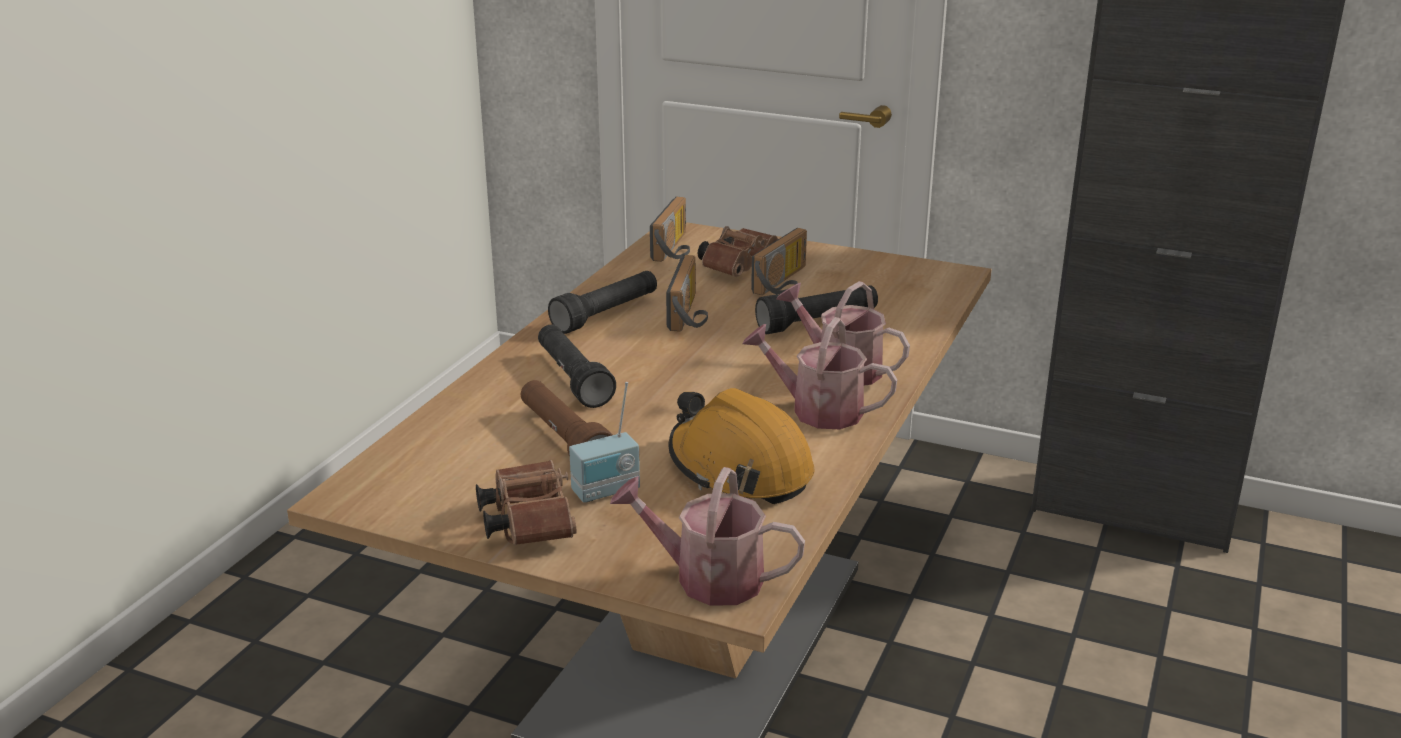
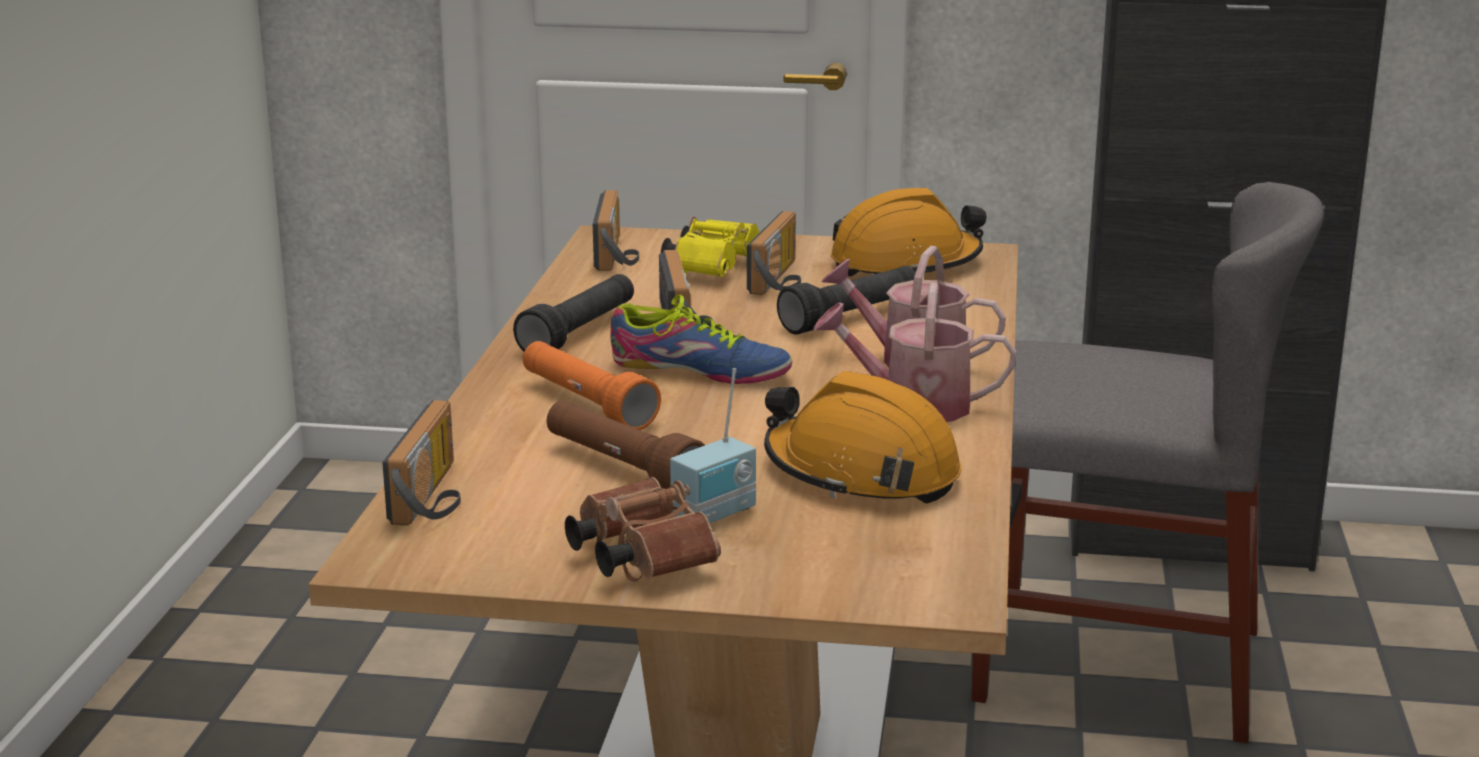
camera: 15 degrees left, 5 degrees down
black flashlight [538,325,616,408] -> orange flashlight [523,341,661,430]
watering can [610,467,805,606] -> none
brown binoculars [698,226,778,277] -> yellow binoculars [661,216,760,277]
none -> radio [382,400,461,526]
none -> shoe [610,294,792,384]
none -> orange hard hat [830,188,986,276]
none -> grey chair [971,182,1324,743]

